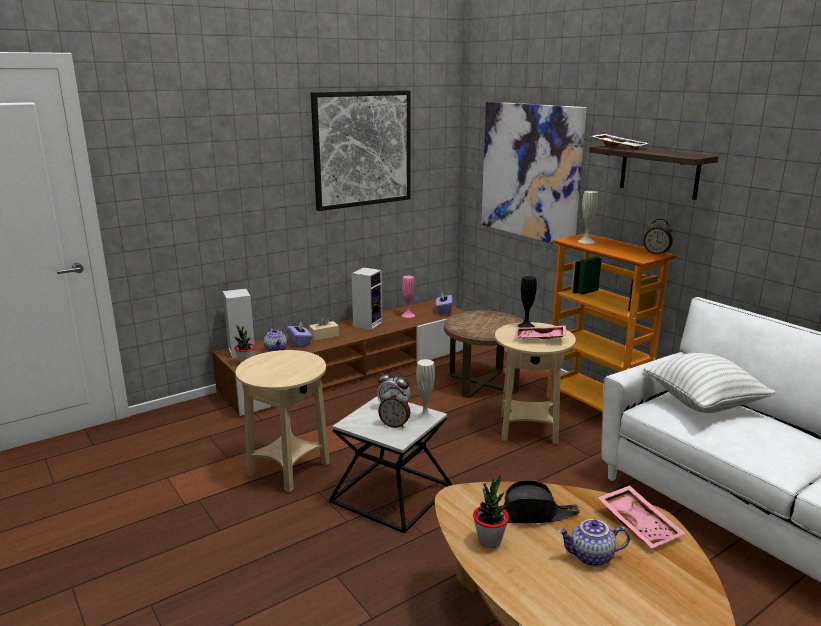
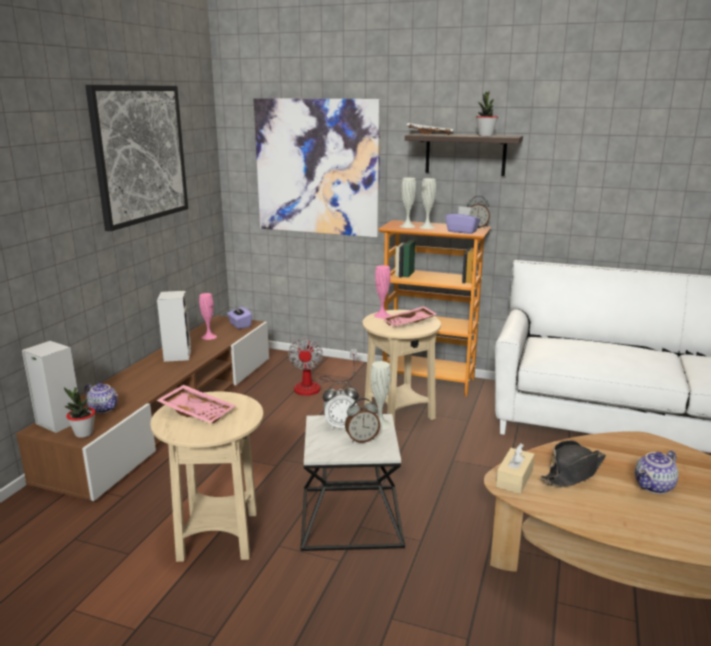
camera: 35 degrees left, 0 degrees up
purple tissue box [287,321,312,348] -> purple tissue box moved to [445,206,481,234]
beige tissue box [309,315,339,341] -> beige tissue box moved to [496,443,535,494]
brown side table [444,311,524,398] -> fan [288,338,357,396]
potted plant [473,475,509,548] -> potted plant moved to [476,91,498,136]
black vase [518,276,537,328] -> pink vase [374,265,391,318]
pink tray [598,485,685,548] -> pink tray moved to [156,385,236,423]
white pillow [643,353,776,413] -> none
none -> white vase [419,178,436,229]

